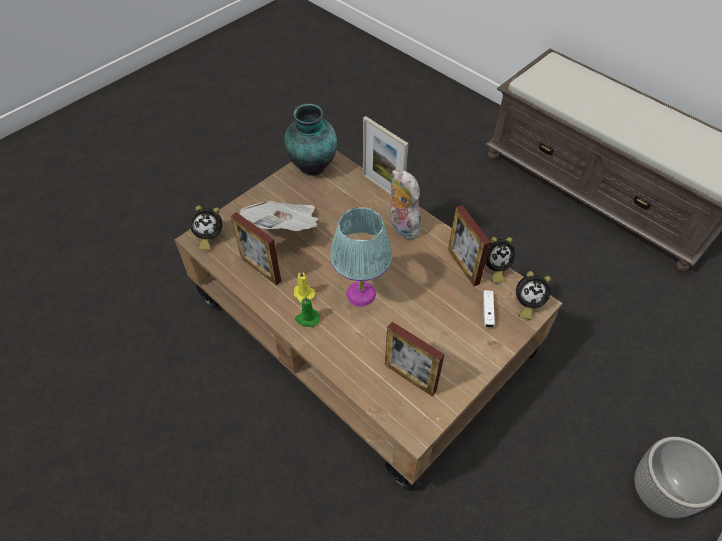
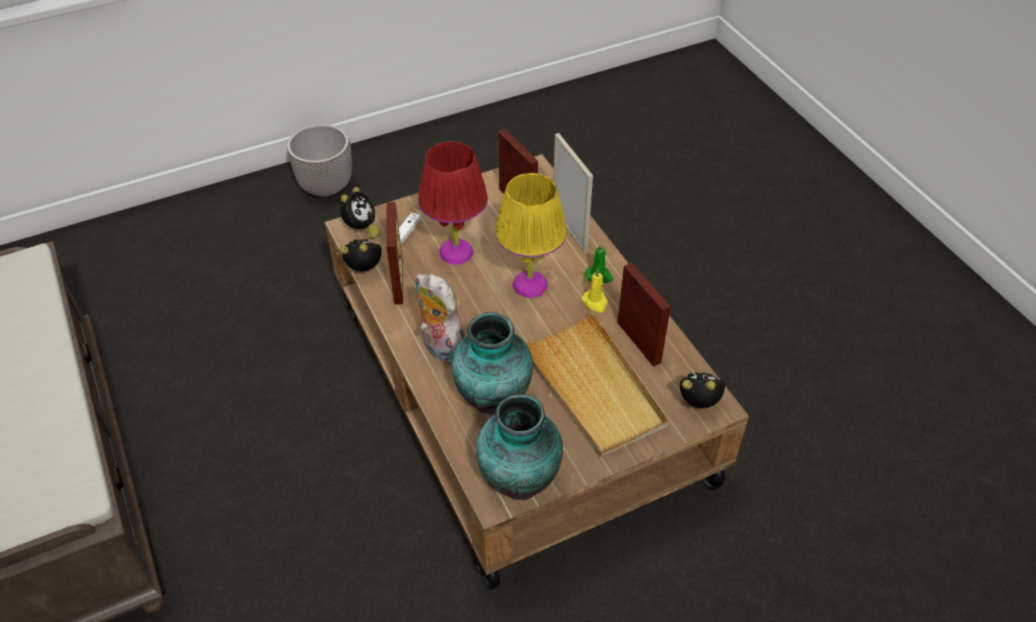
camera: 160 degrees left, 5 degrees down
newspaper [240,200,318,231] -> beige tray [526,311,669,457]
turquoise table lamp [330,207,392,307] -> yellow table lamp [495,173,567,298]
picture frame [363,116,409,196] -> picture frame moved to [553,133,593,252]
plush toy [390,170,422,239] -> plush toy turned 150 degrees clockwise [416,274,465,363]
alarm clock [516,271,551,320] -> alarm clock turned 90 degrees clockwise [340,187,380,239]
none -> red table lamp [418,141,488,265]
none -> vase [452,312,533,414]

